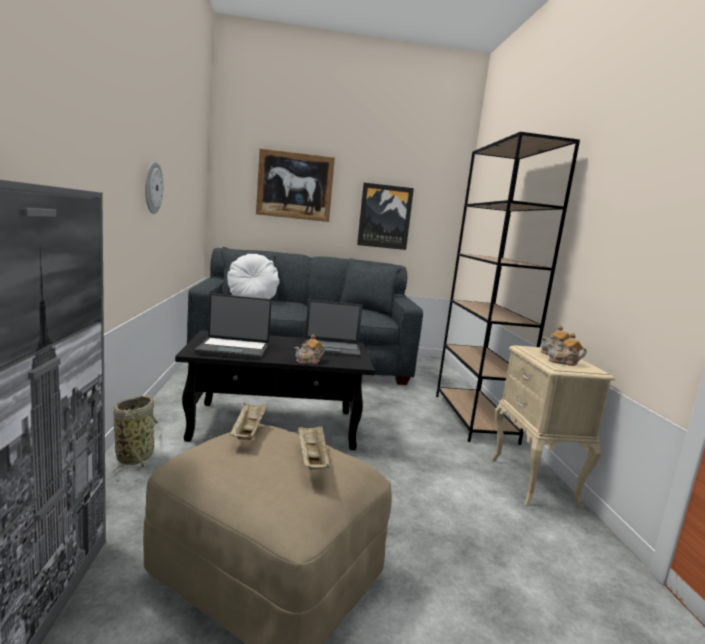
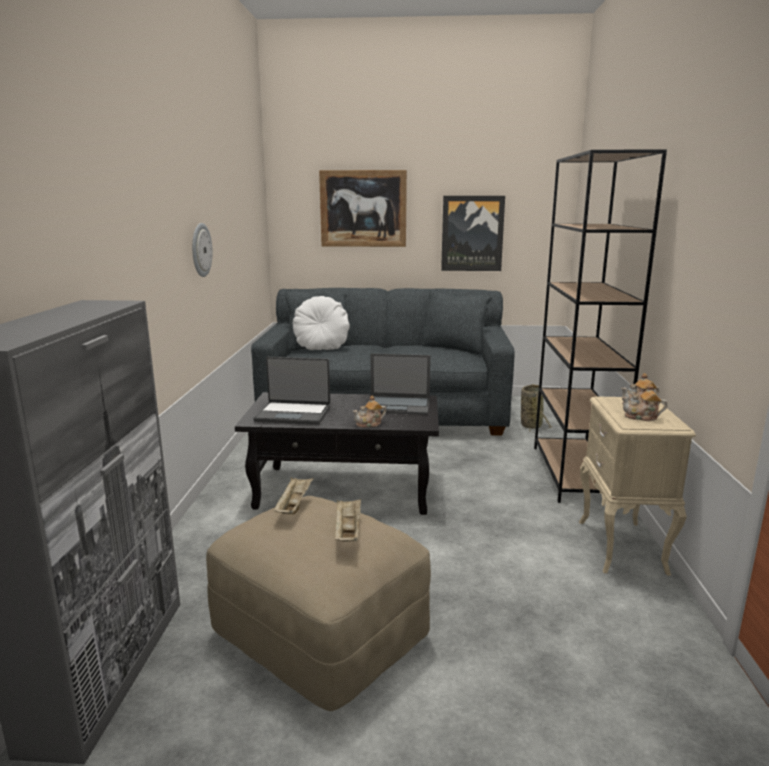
camera: 10 degrees right, 5 degrees up
basket [112,396,158,476] -> basket moved to [521,384,552,433]

